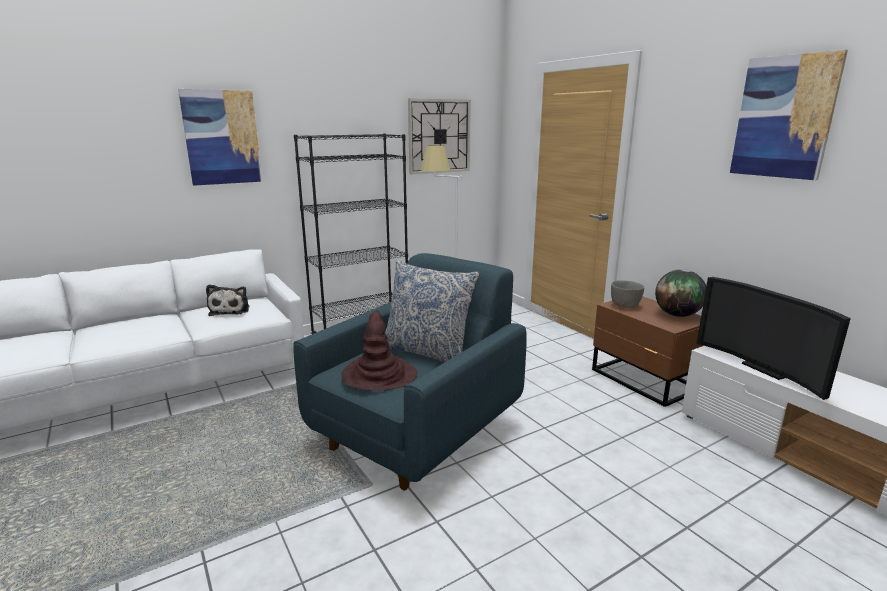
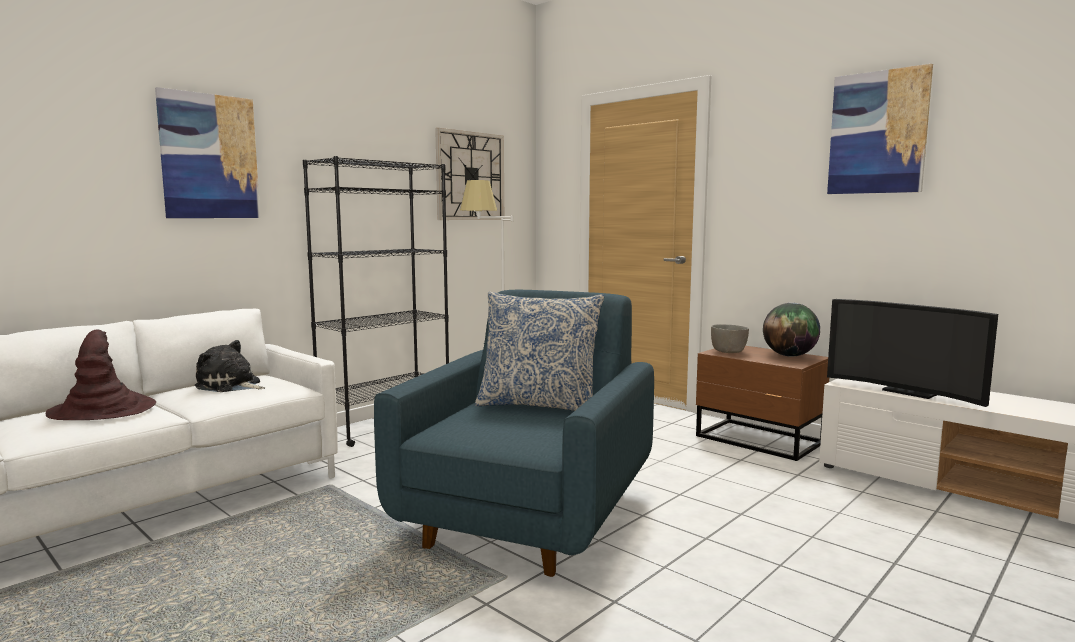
camera: 15 degrees left, 10 degrees down
plush toy [206,284,249,316] -> plush toy turned 135 degrees clockwise [195,340,265,392]
brown hat [341,310,417,391] -> brown hat moved to [46,329,156,420]

